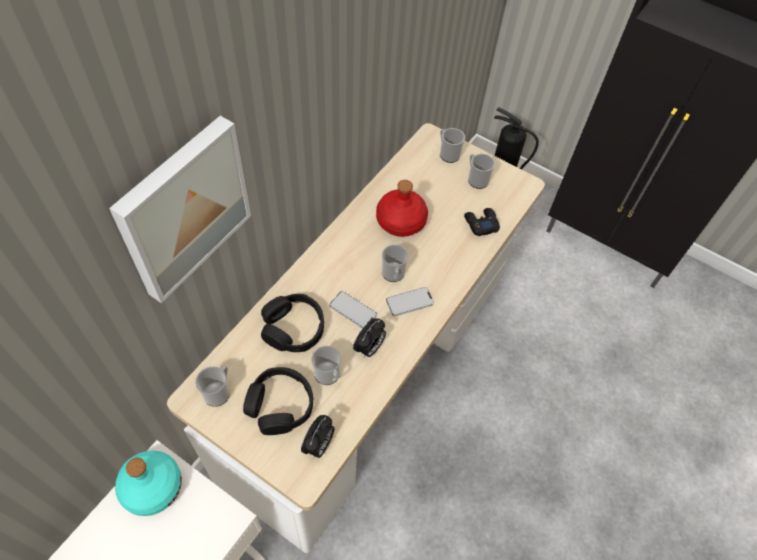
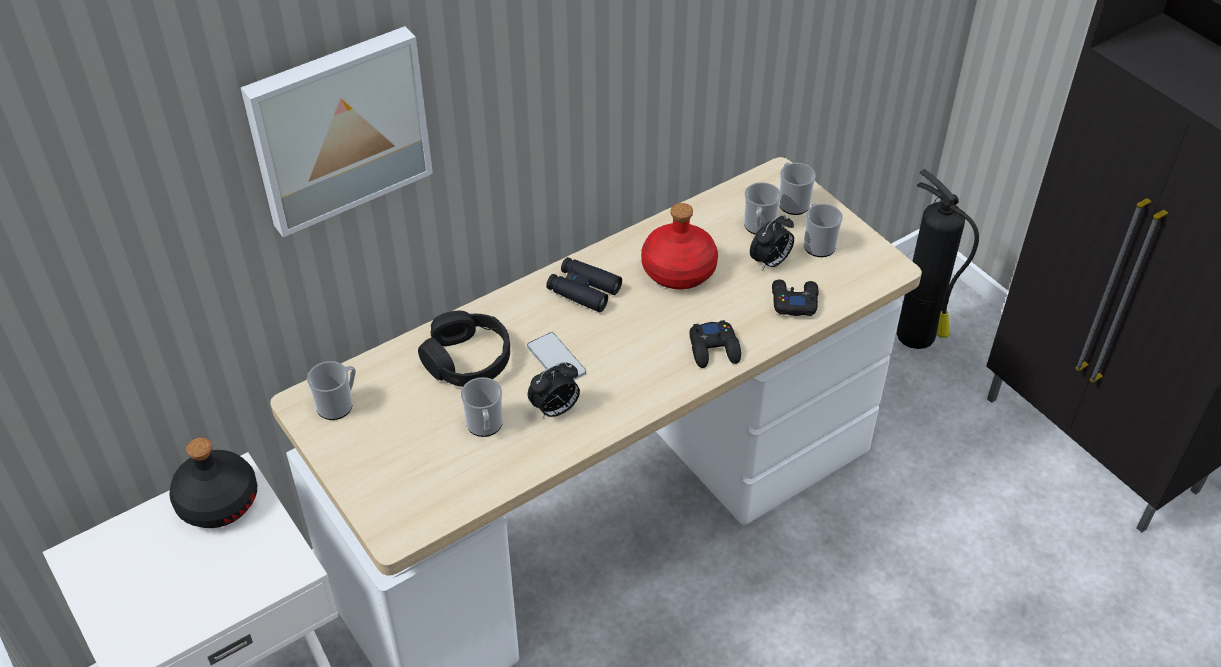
camera: 25 degrees right, 10 degrees down
turquoise bottle [115,451,182,516] -> black bottle [169,437,257,528]
black headphones [243,367,313,435] -> none
alarm clock [301,415,335,458] -> alarm clock moved to [750,214,794,271]
mug [382,245,408,282] -> mug moved to [744,182,781,235]
phone [386,287,434,317] -> none
none -> black binoculars [546,257,622,312]
none -> black game controller [689,320,741,368]

